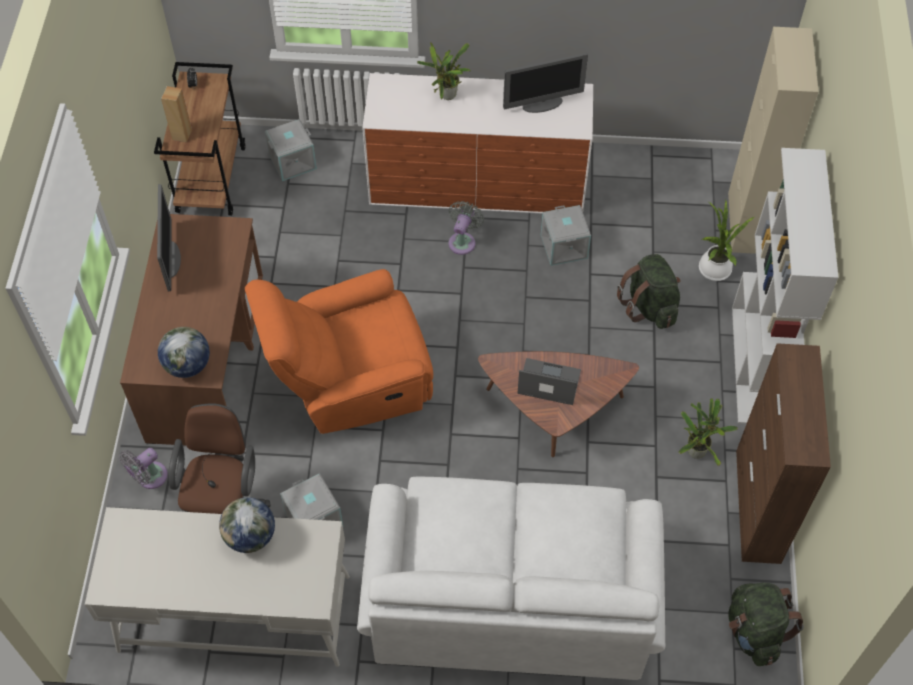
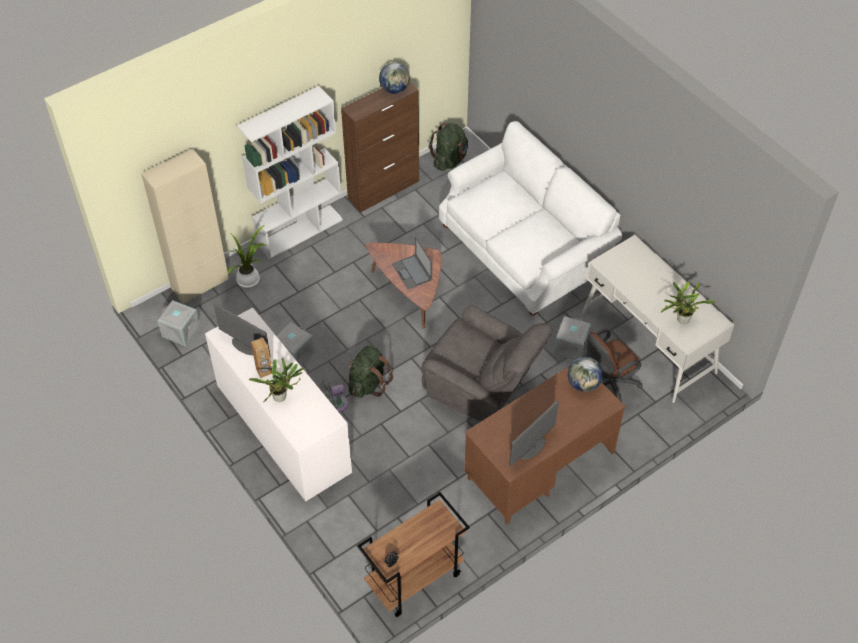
camera: 130 degrees left, 5 degrees down
grey fan [119,448,168,489] -> none
brown speaker [161,86,192,142] -> brown speaker moved to [251,337,272,378]
globe [219,497,275,553] -> globe moved to [379,62,410,94]
orange armchair [245,269,433,434] -> grey armchair [421,305,553,421]
grey storage box [265,119,317,181] -> grey storage box moved to [157,300,200,346]
green backpack [617,254,681,329] -> green backpack moved to [348,345,393,398]
potted plant [678,398,738,466] -> potted plant moved to [661,281,715,324]

